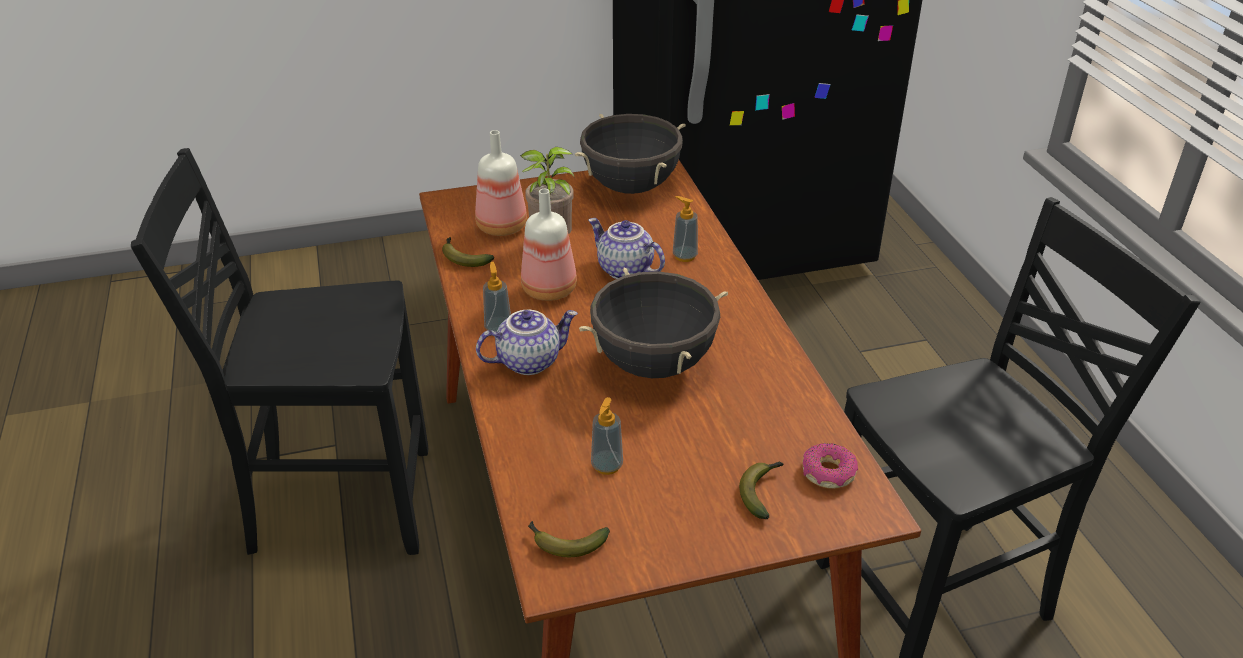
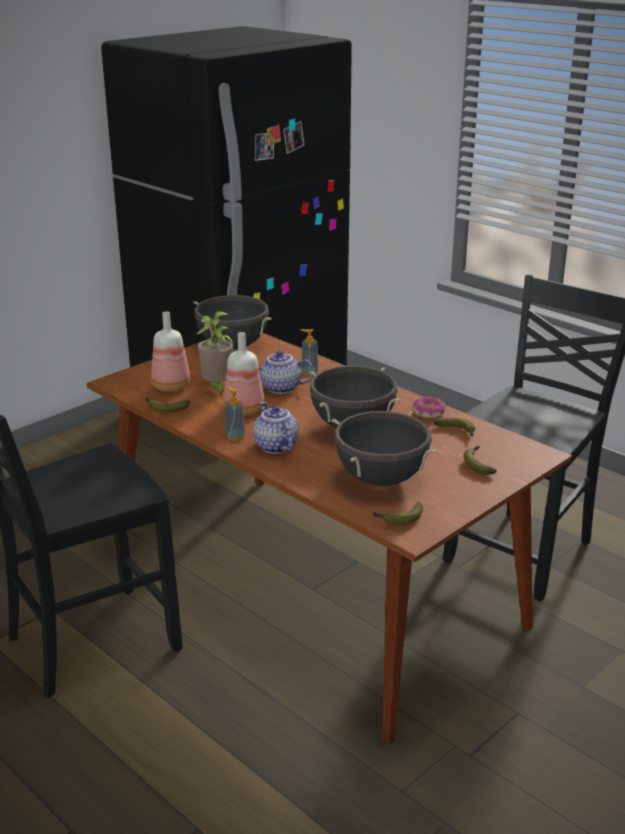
camera: 30 degrees left, 10 degrees down
teapot [476,310,578,375] -> teapot turned 60 degrees counterclockwise [253,402,299,454]
soap dispenser [591,397,623,475] -> black cooking pot [332,411,437,486]
donut [803,443,858,489] -> donut moved to [413,397,446,418]
none -> banana [433,418,475,436]

